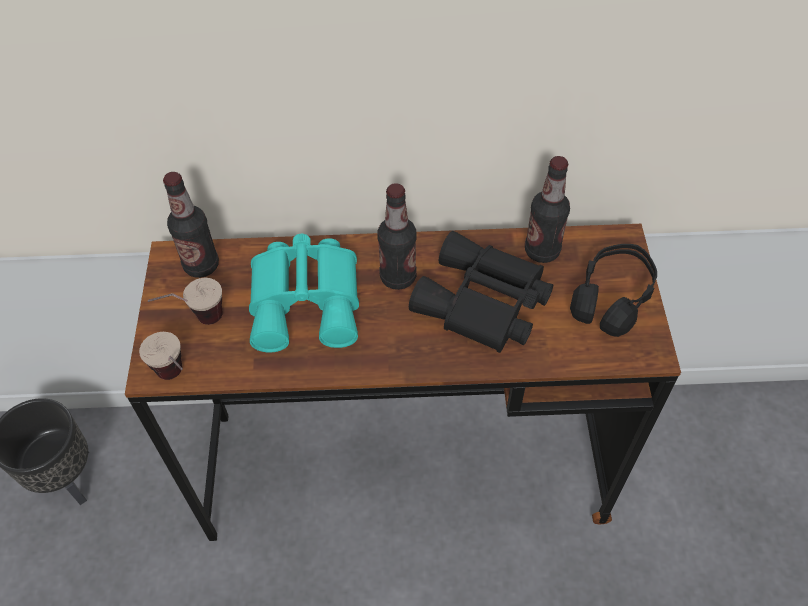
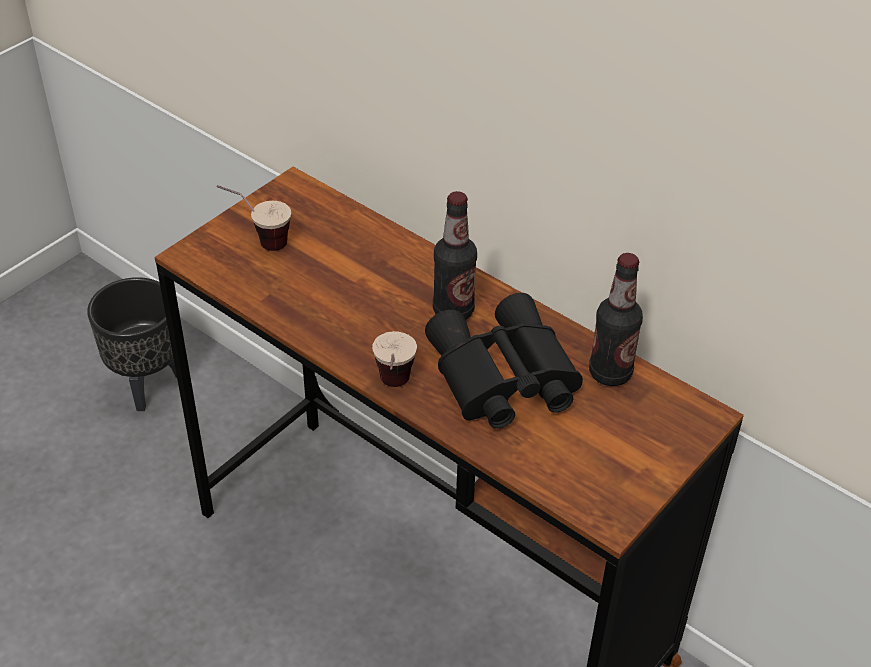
camera: 40 degrees right, 10 degrees down
cup [139,332,183,380] -> cup moved to [372,331,417,387]
bottle [163,172,219,278] -> none
turquoise binoculars [249,234,359,352] -> none
black headphones [570,244,657,337] -> none

